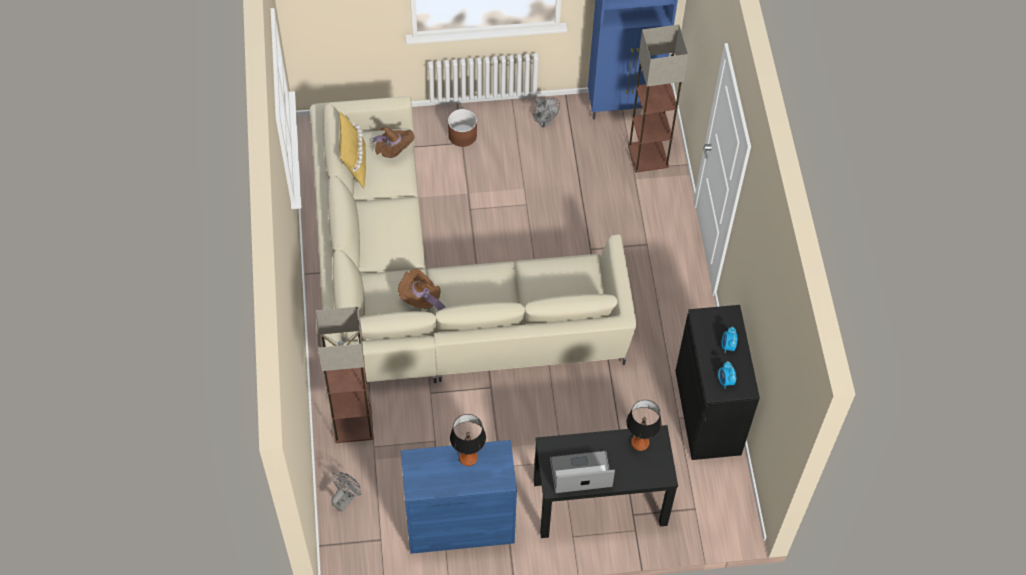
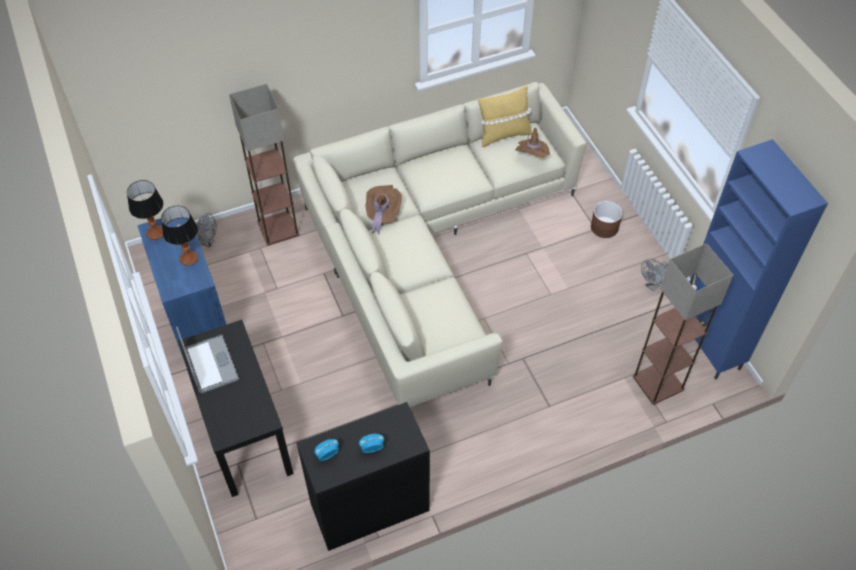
camera: 75 degrees right, 5 degrees down
table lamp [626,400,662,451] -> table lamp moved to [127,180,164,240]

